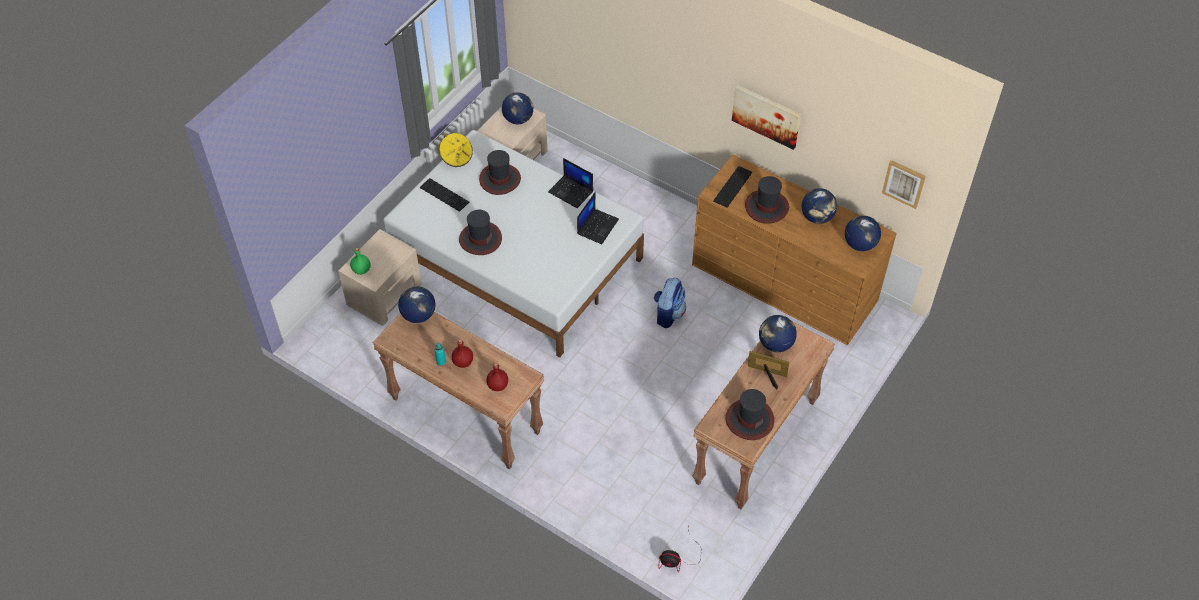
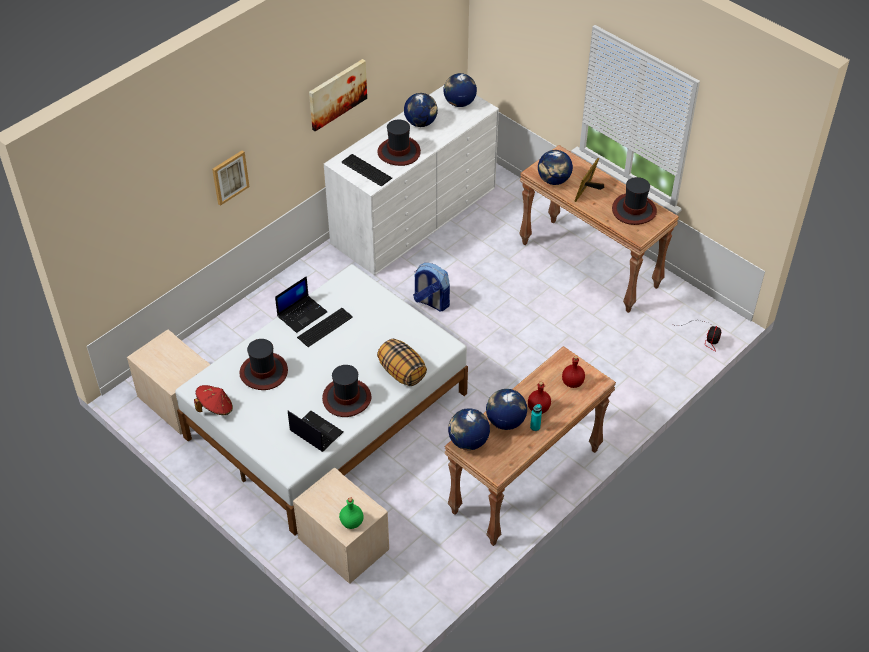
camera: 80 degrees left, 5 degrees down
keyboard [420,178,469,212] -> keyboard moved to [297,308,353,347]
yellow hat [439,133,473,167] -> red hat [194,385,233,415]
globe [502,92,533,124] -> globe moved to [486,389,527,430]
laptop [577,192,619,244] -> laptop moved to [288,411,343,452]
brown dresser [692,155,897,345] -> white dresser [324,85,499,275]
picture [882,160,926,209] -> picture moved to [212,150,249,206]
none -> pillow [377,339,427,386]

